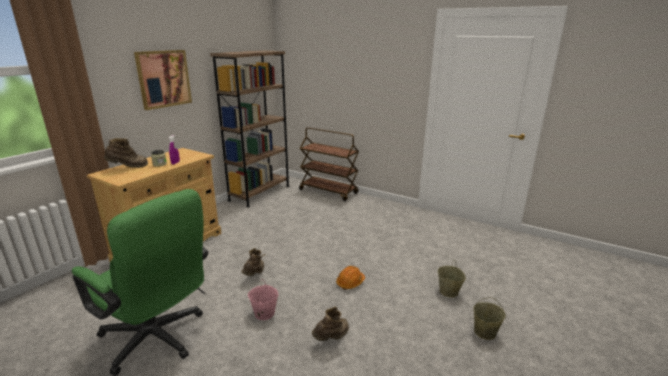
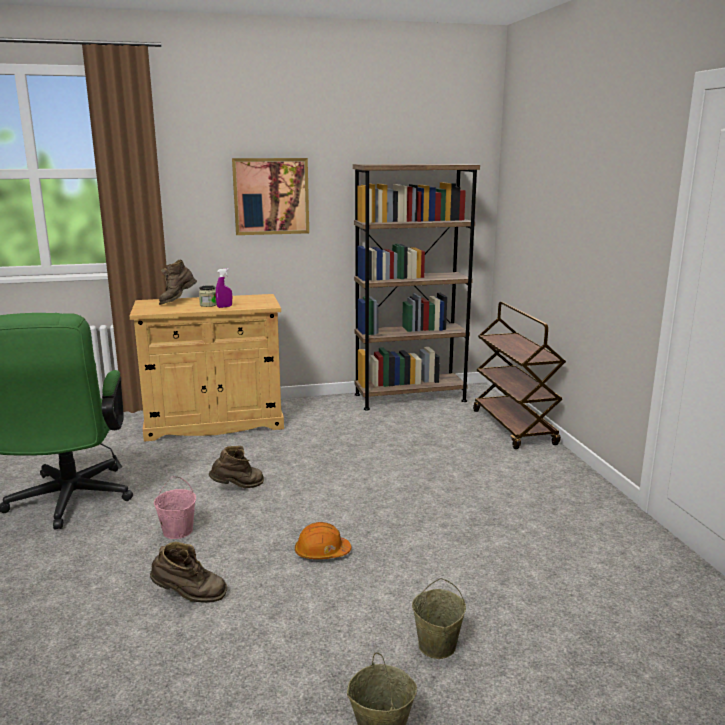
camera: 45 degrees right, 5 degrees down
brown boot [104,138,148,168] -> brown boot turned 105 degrees clockwise [159,259,197,305]

